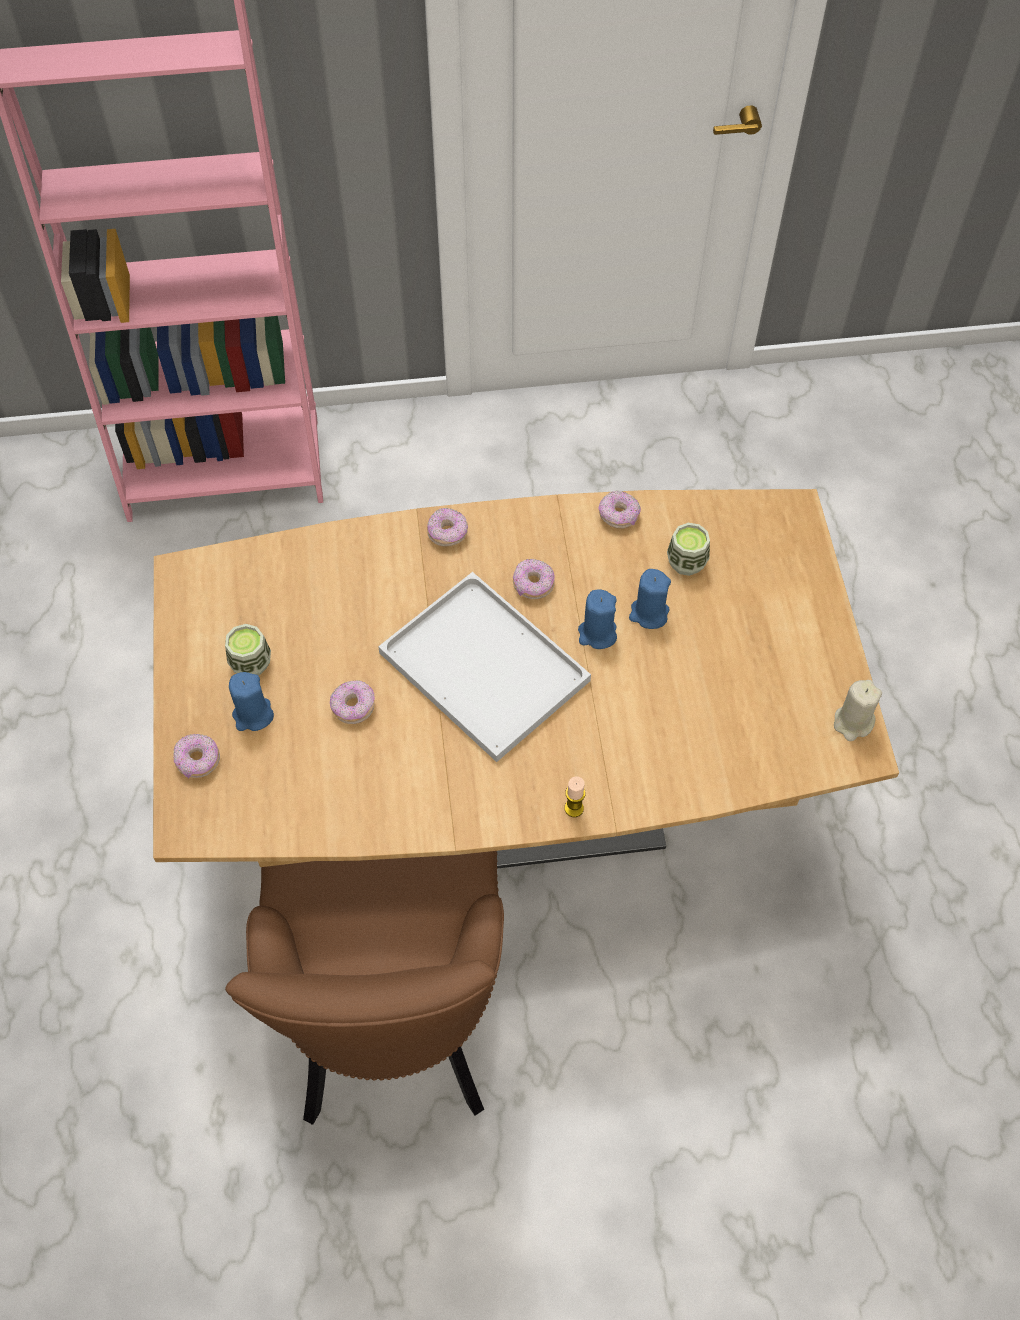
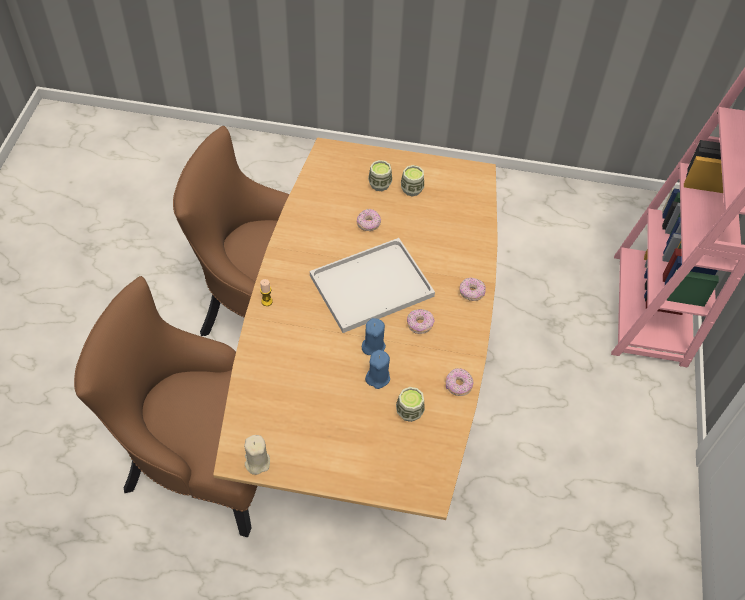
camera: 105 degrees right, 5 degrees down
donut [173,734,220,778] -> none
blue candle [229,672,274,731] -> cup [368,160,392,191]
none -> brown chair [74,276,257,537]

